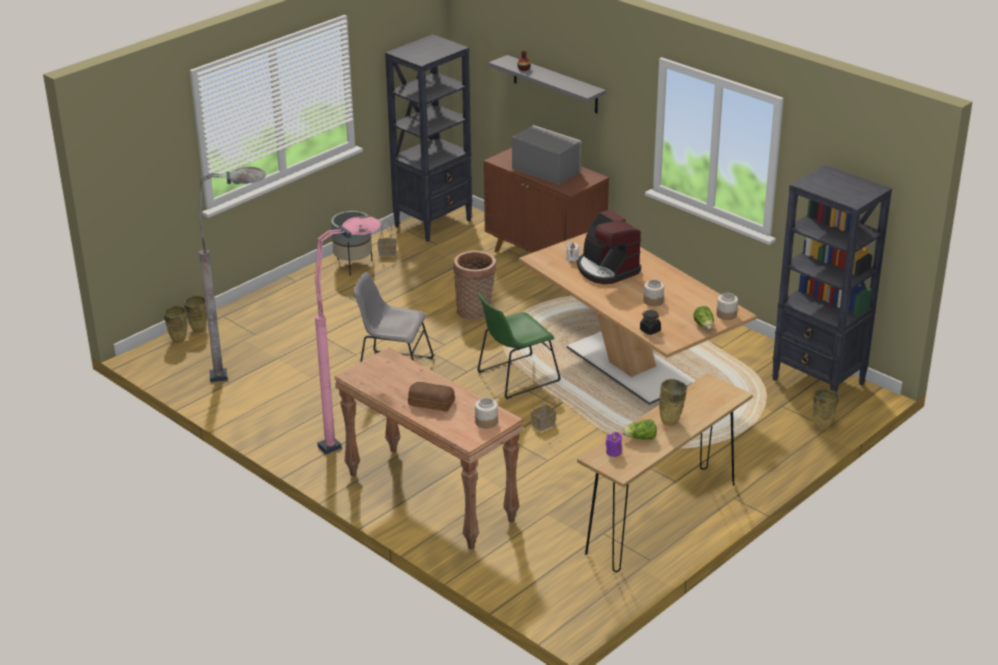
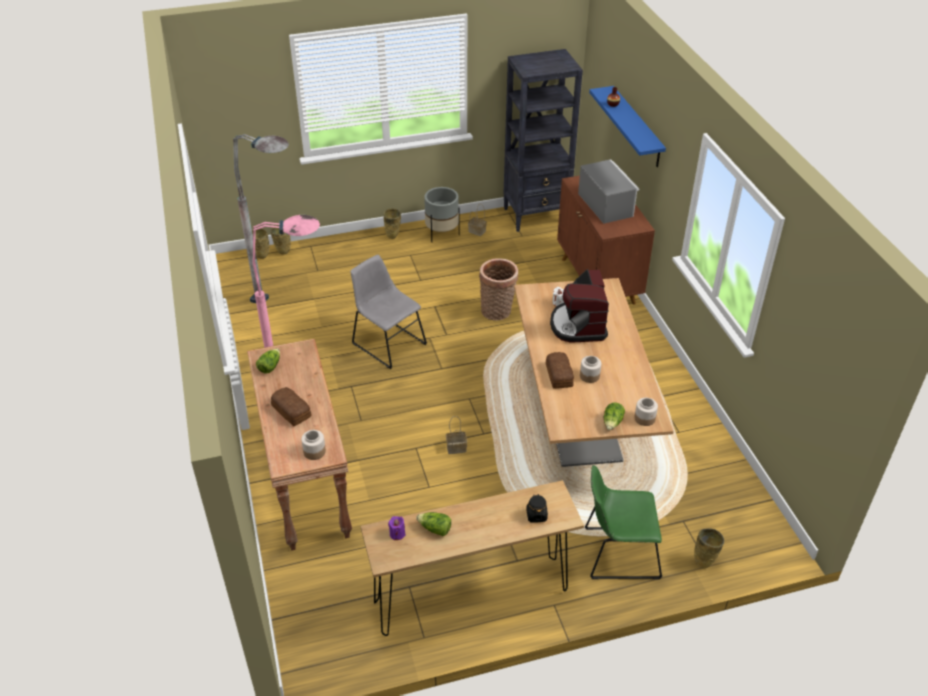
camera: 30 degrees right, 10 degrees up
green chair [477,292,561,399] -> green chair moved to [585,465,662,579]
grey shelf [489,55,606,114] -> blue shelf [589,86,666,167]
black jar [640,310,661,335] -> black jar moved to [526,494,548,523]
beige vase [659,379,687,425] -> beige vase moved to [384,208,401,239]
black bookcase [772,165,892,392] -> none
none -> lettuce [256,349,280,373]
none -> bread [546,352,574,389]

